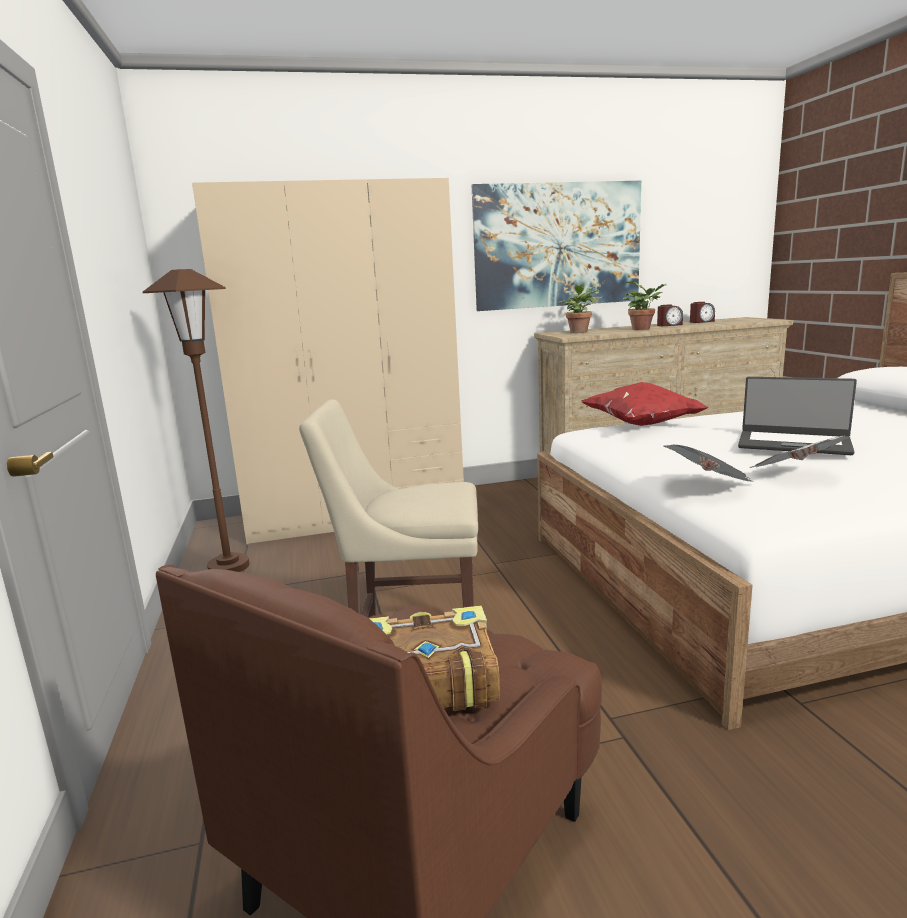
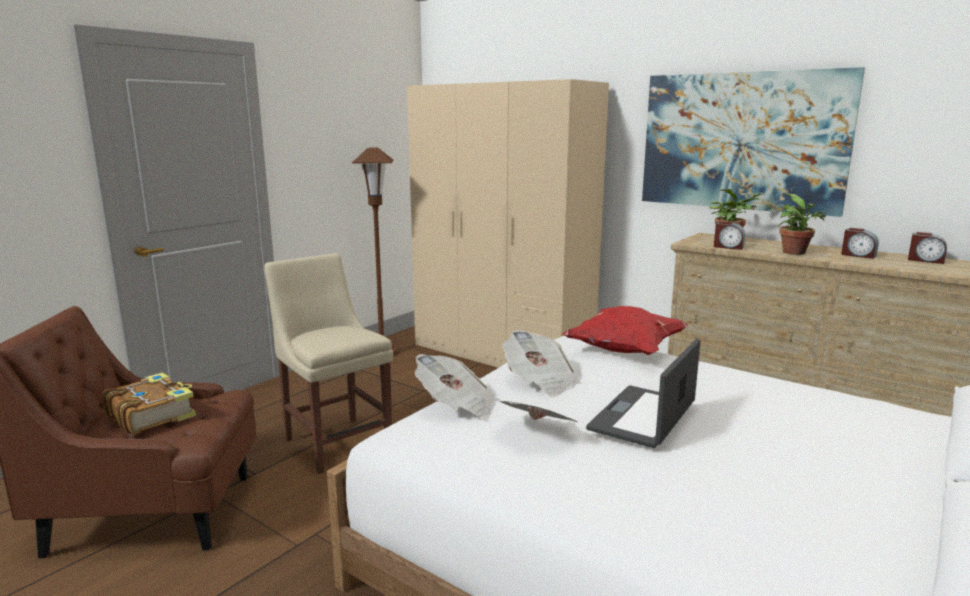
camera: 50 degrees right, 0 degrees up
laptop [738,377,857,455] -> laptop turned 45 degrees clockwise [586,338,701,448]
none -> newspaper [502,330,578,397]
none -> alarm clock [714,221,745,250]

